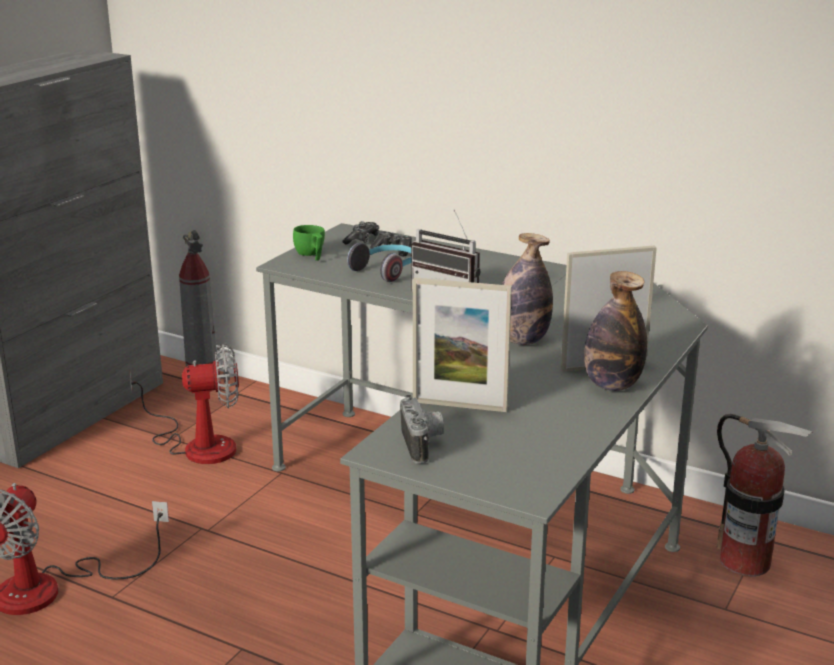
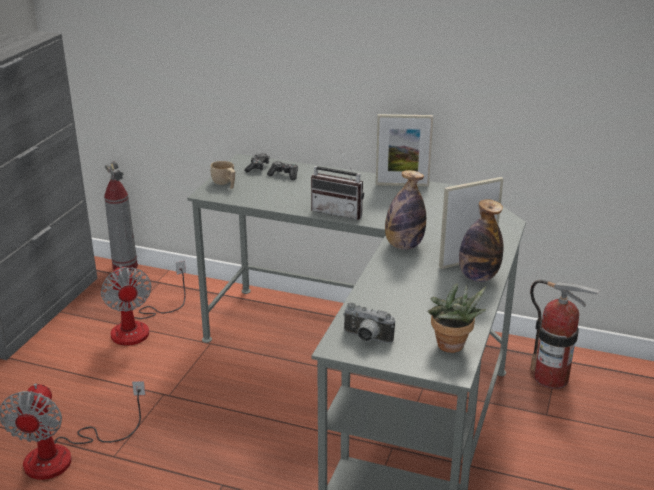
camera: 10 degrees left, 5 degrees up
fan [130,344,239,464] -> fan turned 90 degrees clockwise [101,261,186,346]
green cup [293,225,325,261] -> beige cup [210,161,235,189]
headphones [347,243,411,282] -> none
camera [400,395,444,464] -> camera turned 135 degrees clockwise [343,302,395,343]
picture frame [413,278,512,412] -> picture frame moved to [376,114,433,186]
none -> potted plant [428,284,486,353]

